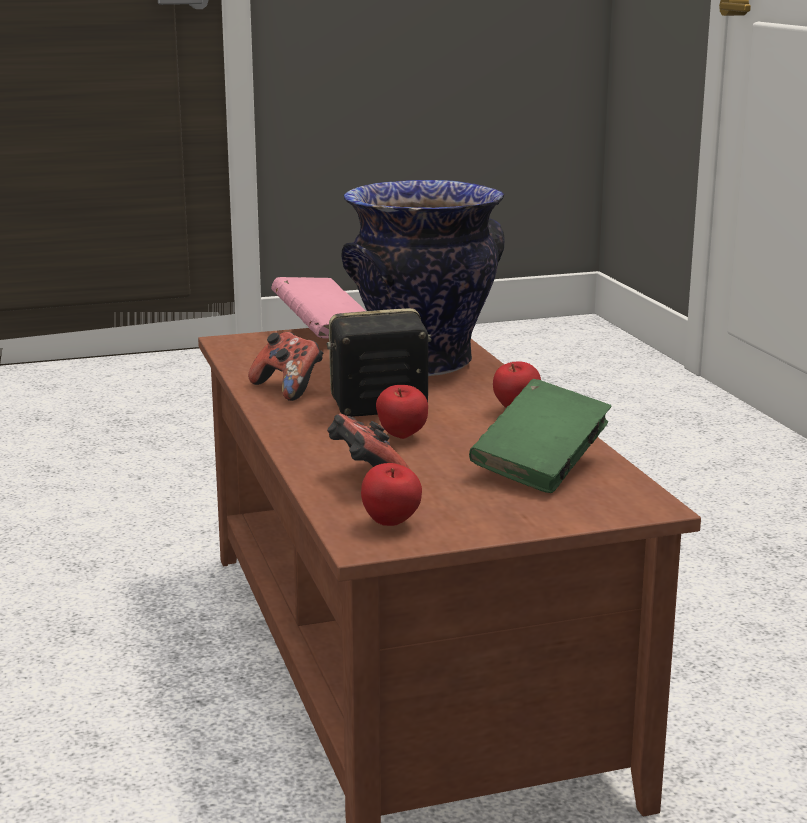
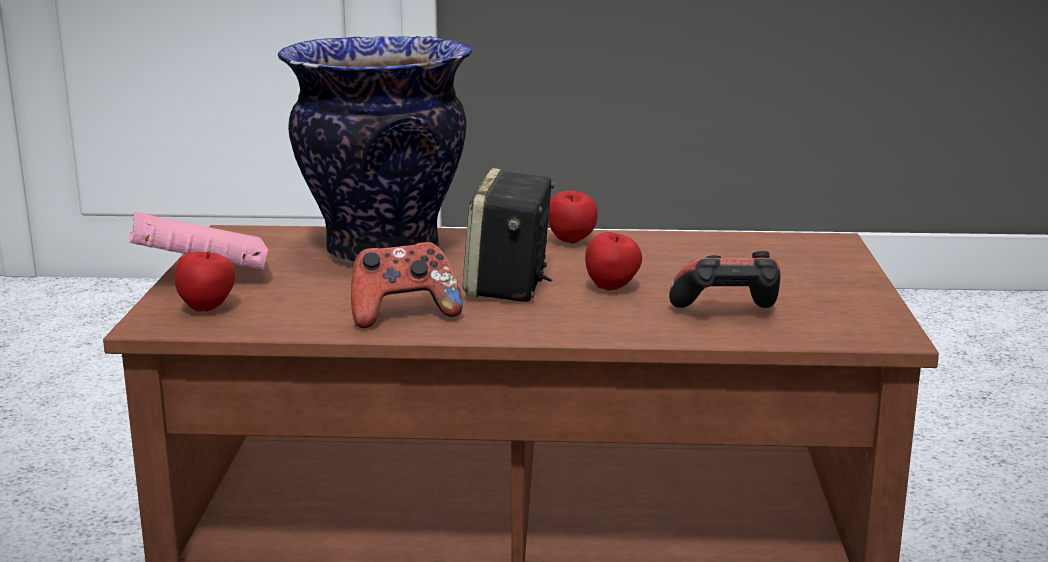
camera: 70 degrees left, 0 degrees up
apple [361,463,422,526] -> apple moved to [175,251,235,312]
green book [469,379,612,493] -> none

